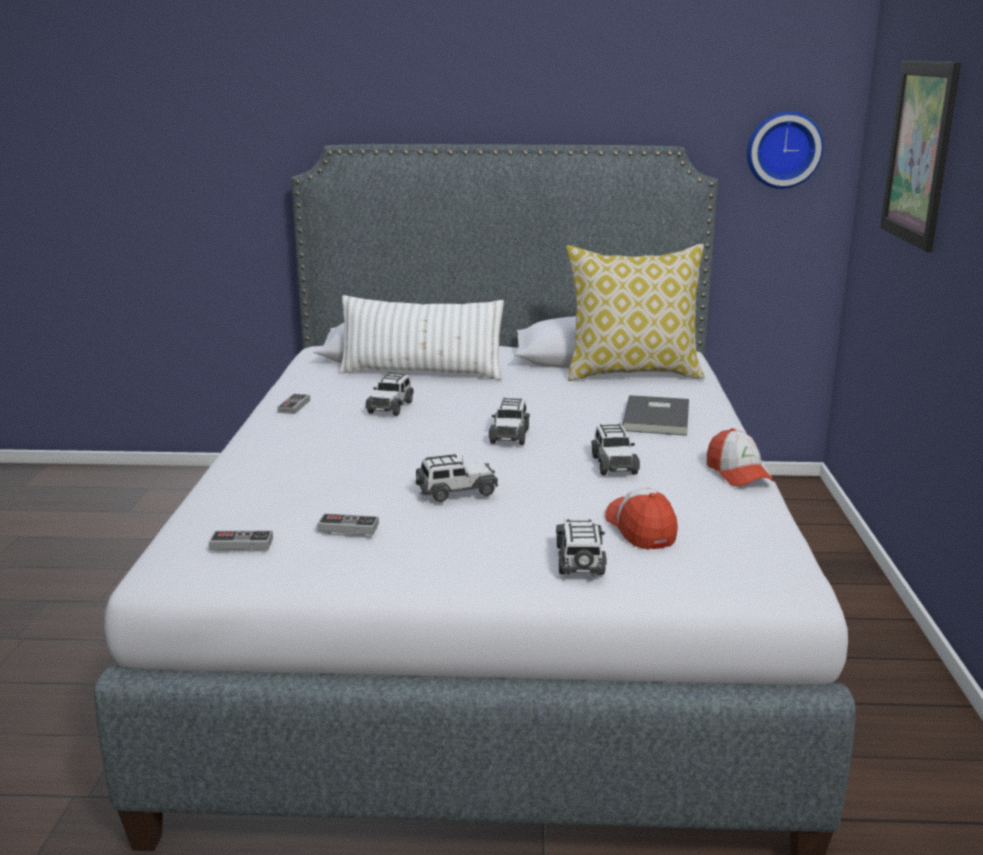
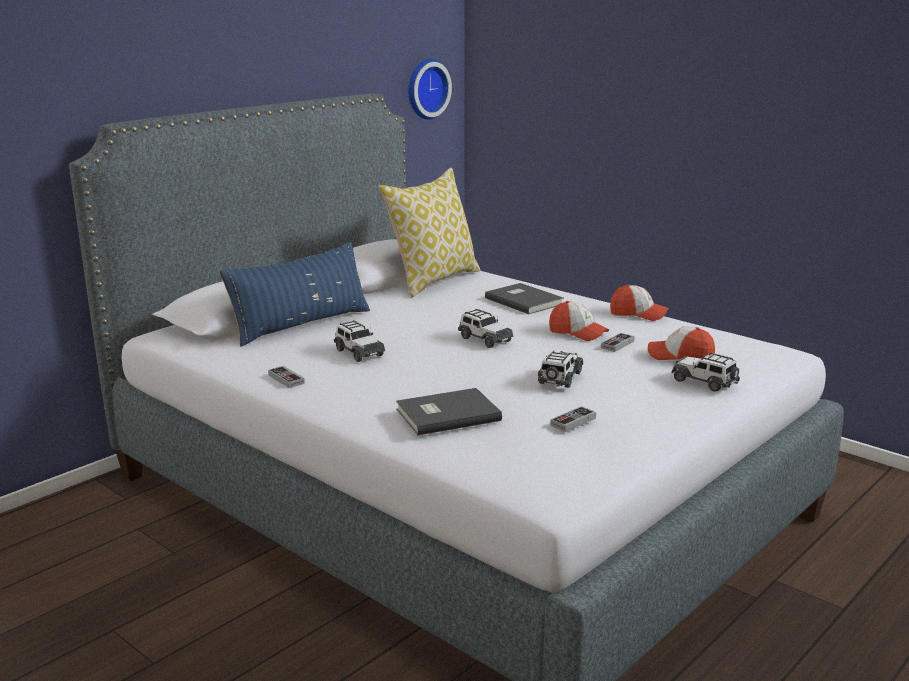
camera: 50 degrees left, 0 degrees up
game controller [208,531,273,550] -> game controller moved to [601,333,635,352]
white pillow [339,295,504,380] -> blue pillow [219,242,370,347]
toy car [591,424,640,475] -> cap [549,301,609,341]
picture [880,61,961,252] -> none
none -> grey book [396,388,502,435]

